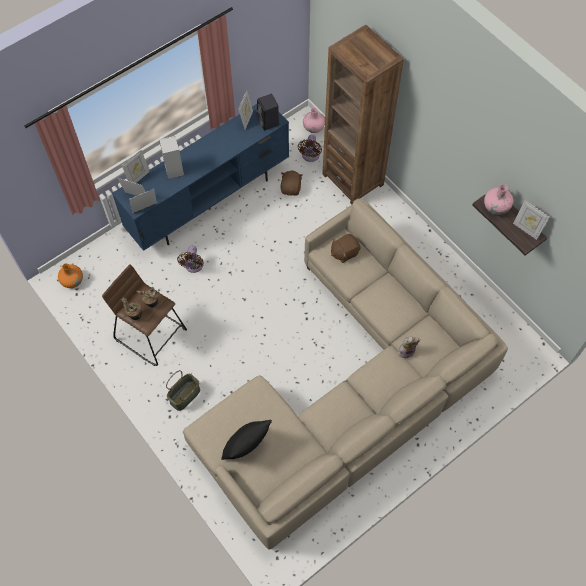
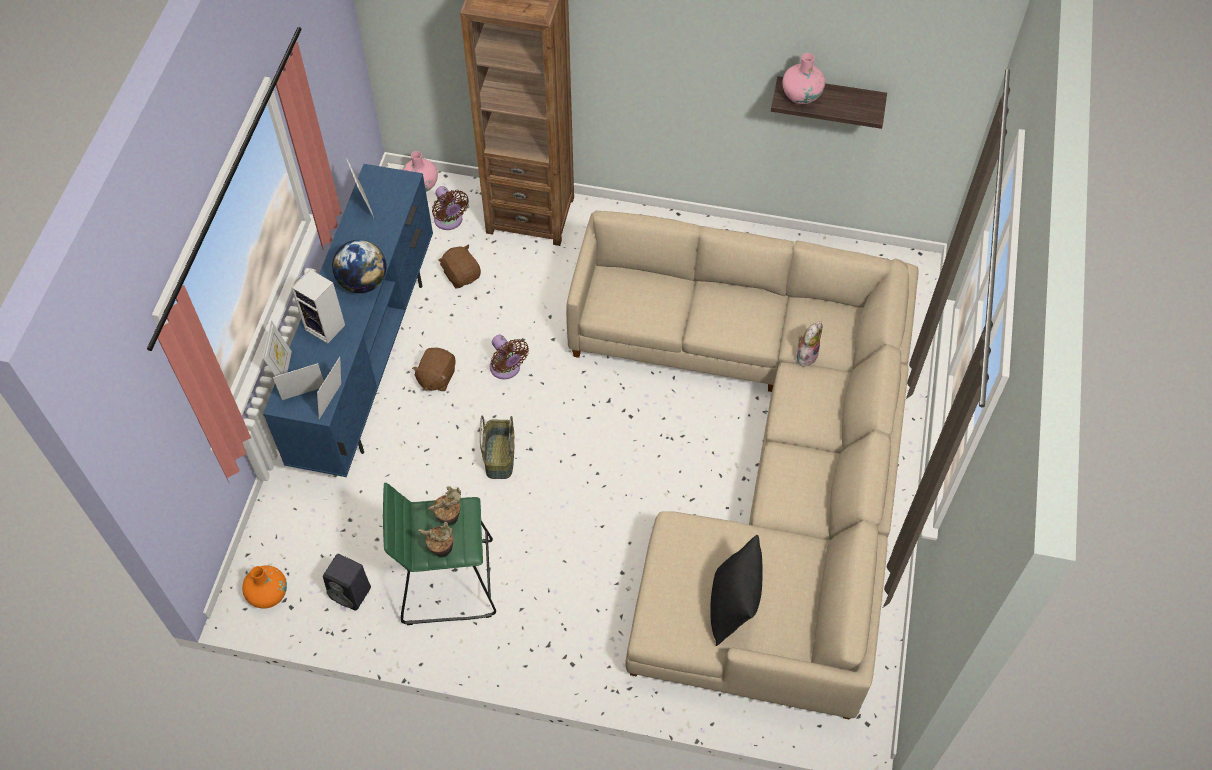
camera: 40 degrees left, 5 degrees down
brown stool [102,264,187,366] -> green stool [383,483,496,625]
basket [166,370,200,411] -> basket moved to [480,415,515,479]
brown fan [177,245,204,273] -> brown fan moved to [490,335,529,379]
black speaker [256,94,279,131] -> black speaker moved to [323,554,371,611]
brown plush toy [331,234,360,263] -> brown plush toy moved to [412,347,456,391]
picture frame [513,200,549,240] -> none
none -> globe [332,240,386,293]

